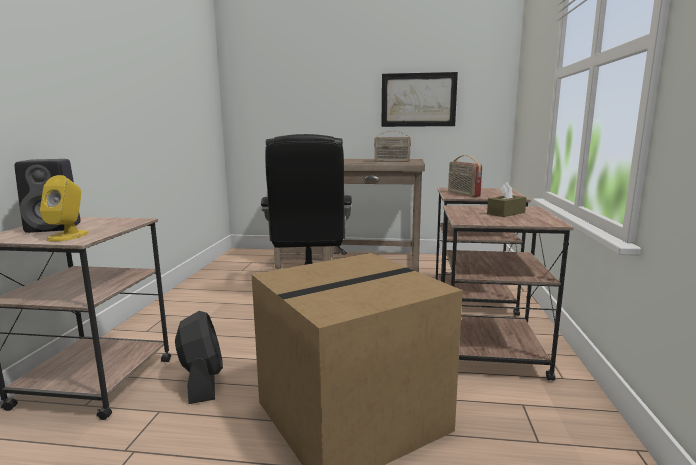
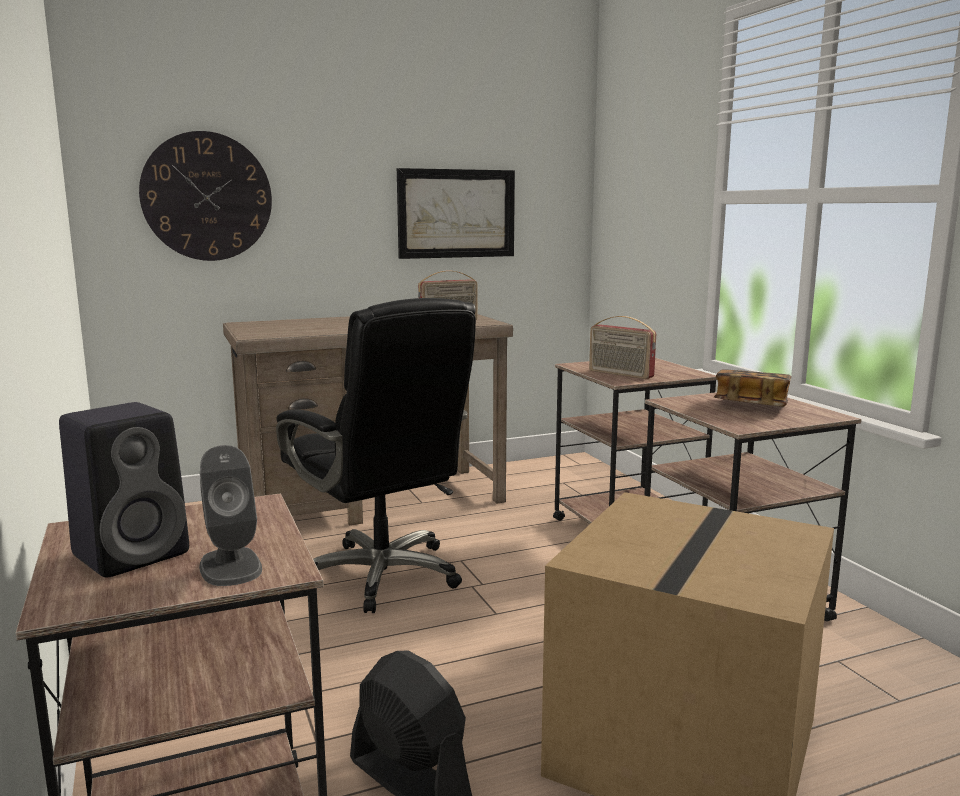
camera: 30 degrees left, 0 degrees up
yellow speaker [40,175,88,241] -> grey speaker [199,445,262,586]
brown tissue box [487,182,526,217] -> book [714,369,791,407]
none -> wall clock [139,131,272,261]

